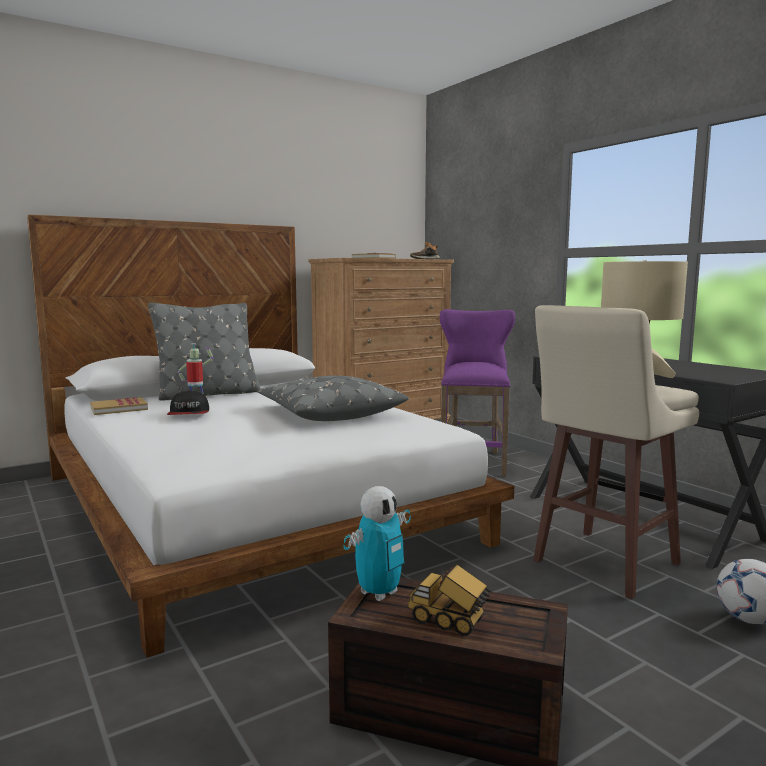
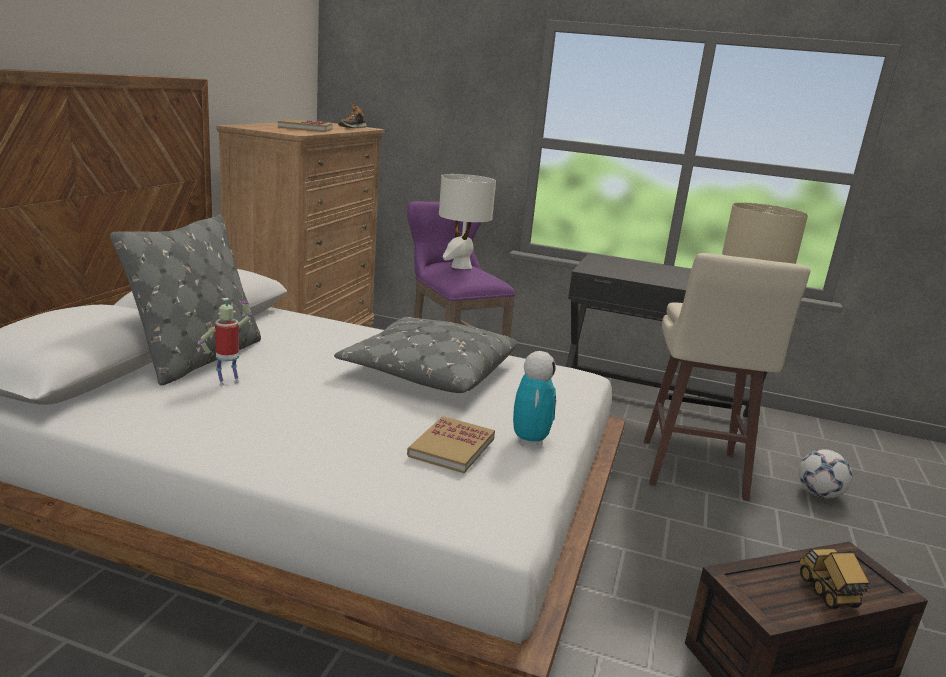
camera: 40 degrees left, 10 degrees up
book [90,397,148,415] -> book moved to [407,416,495,473]
cap [167,390,209,415] -> none
toy robot [344,486,411,601] -> toy robot moved to [513,351,556,447]
toy truck [408,564,492,636] -> toy truck turned 90 degrees clockwise [800,549,870,609]
none -> white table lamp [439,174,496,269]

